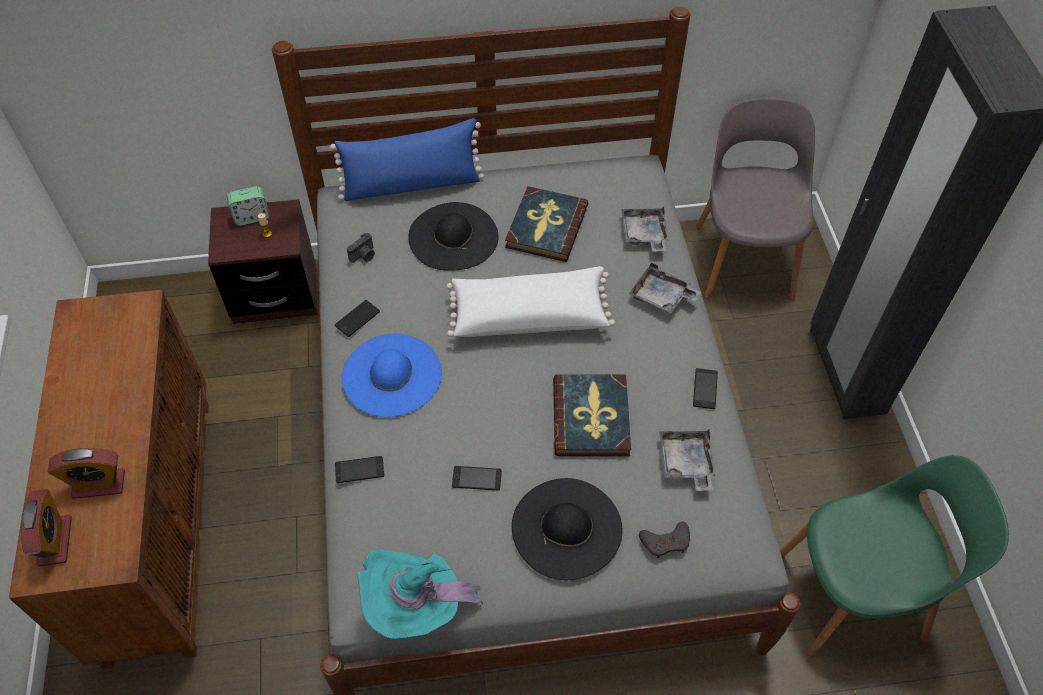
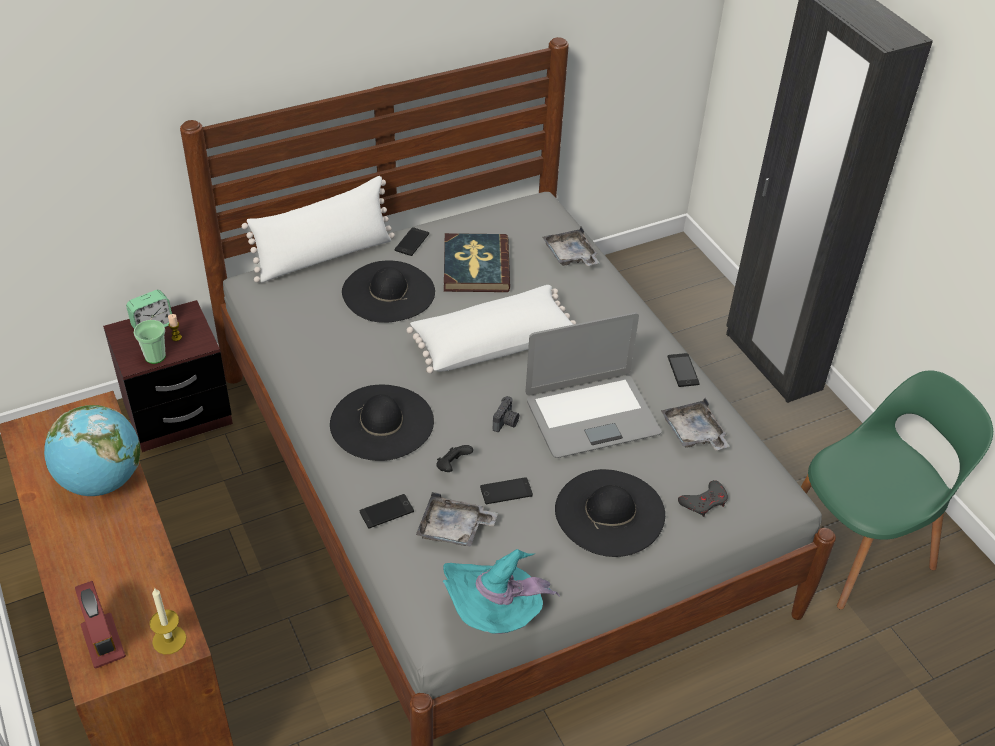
camera: 20 degrees left, 10 degrees down
alarm clock [48,448,125,499] -> none
blue pillow [330,118,484,201] -> white pillow [242,176,395,283]
phone [335,300,380,337] -> phone moved to [395,227,429,256]
blue hat [342,334,442,417] -> black hat [330,385,434,461]
camera [347,233,375,263] -> camera moved to [493,396,519,432]
book [553,374,631,456] -> laptop [526,312,661,458]
grey tray [629,263,701,313] -> grey tray moved to [416,492,498,547]
grey chair [696,98,815,301] -> none
none -> globe [44,405,140,496]
none -> cup [133,320,166,364]
none -> candle [149,587,186,654]
none -> black game controller [436,445,473,472]

